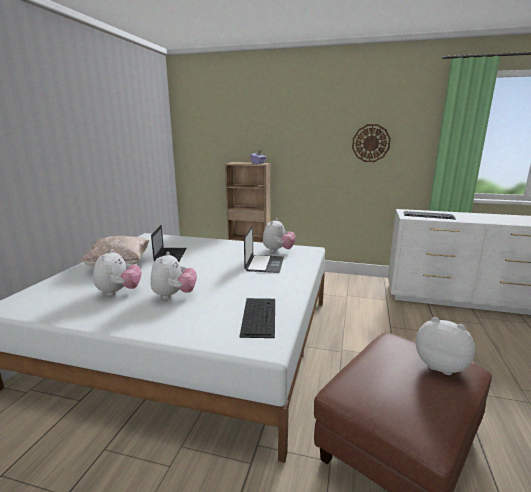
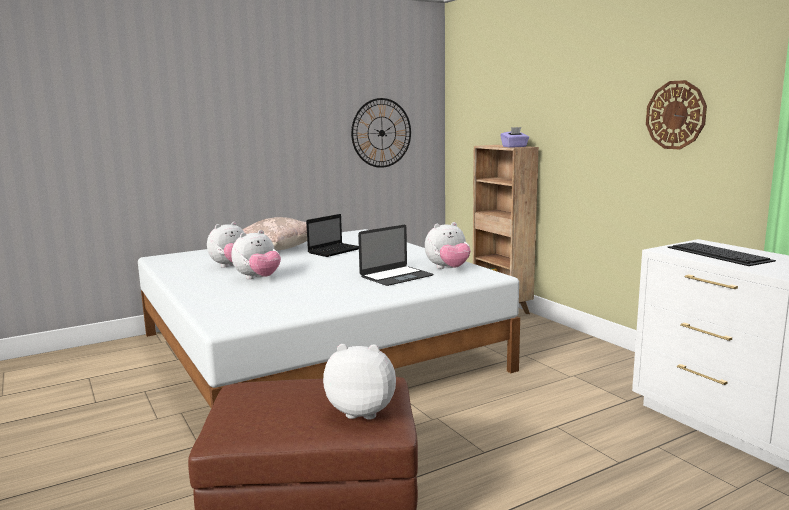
camera: 45 degrees right, 5 degrees down
keyboard [239,298,275,338] -> none
plush toy [416,317,475,375] -> plush toy turned 75 degrees counterclockwise [323,344,396,419]
none -> wall clock [351,98,411,168]

